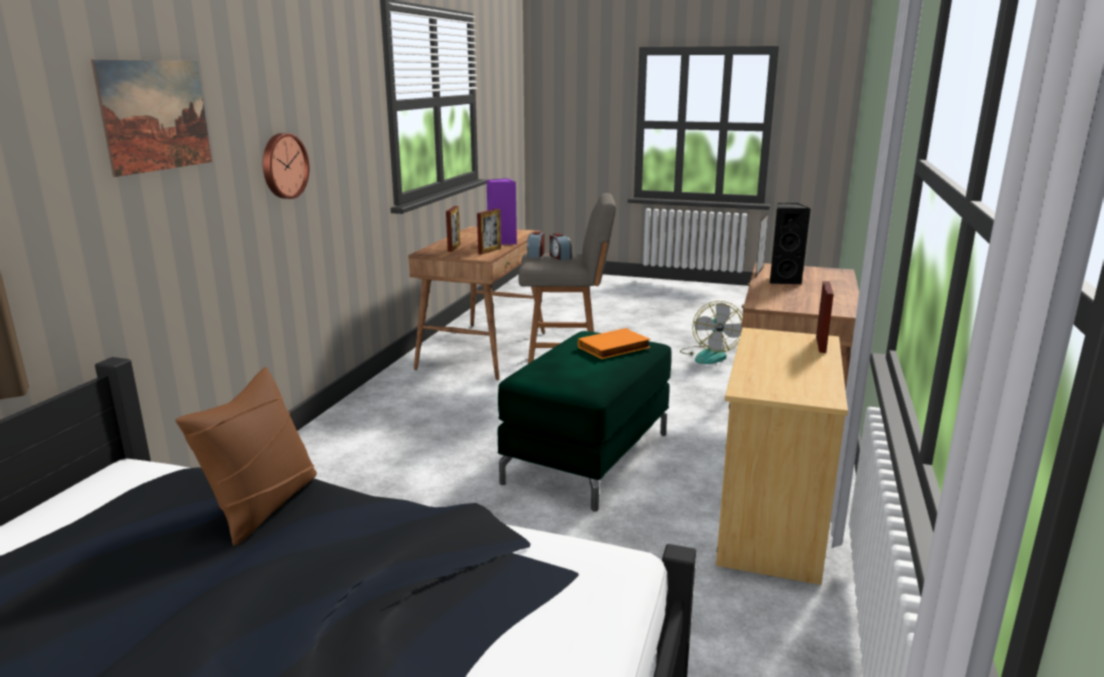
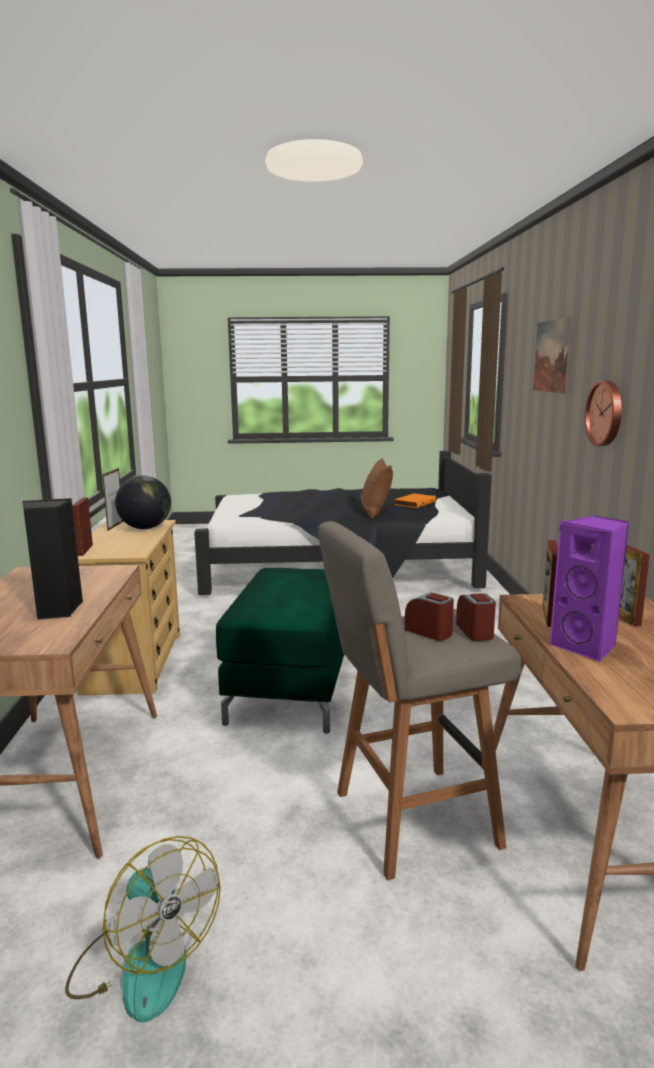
camera: 160 degrees right, 5 degrees down
orange book [578,328,651,359] -> orange book moved to [394,493,436,508]
fan [680,301,743,364] -> fan turned 150 degrees clockwise [65,836,221,1022]
picture frame [755,213,768,278] -> picture frame moved to [102,468,124,531]
none -> globe [115,475,171,529]

